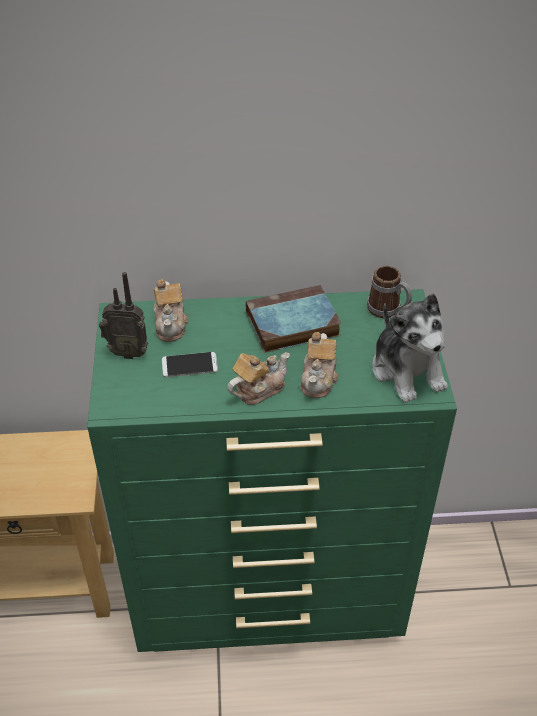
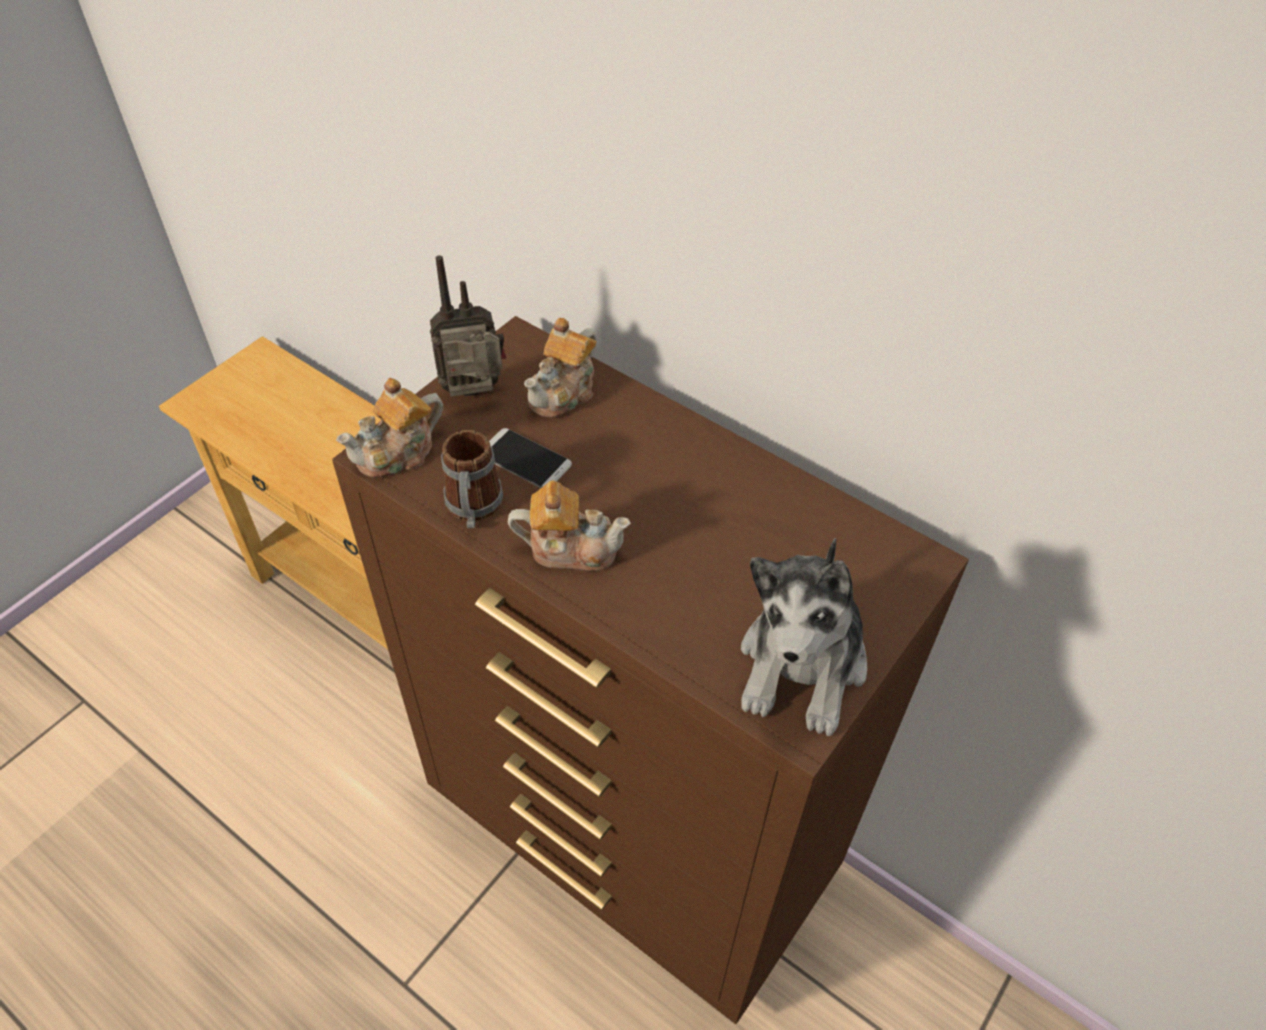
camera: 40 degrees right, 5 degrees up
green dresser [87,289,457,652] -> brown dresser [332,316,969,1024]
radio [99,272,148,359] -> radio turned 120 degrees clockwise [430,255,506,397]
book [246,285,341,353] -> none
teapot [301,332,338,398] -> teapot moved to [336,378,443,478]
mug [367,266,412,318] -> mug moved to [441,430,503,528]

